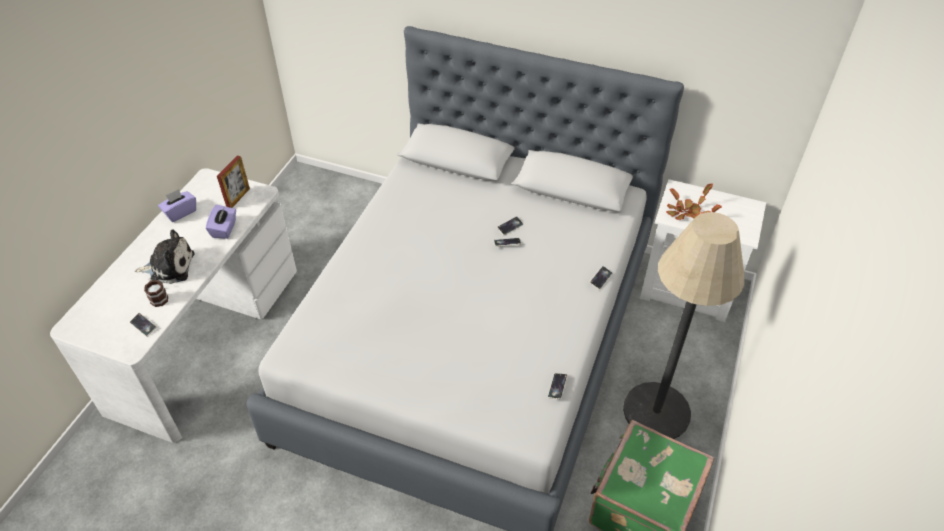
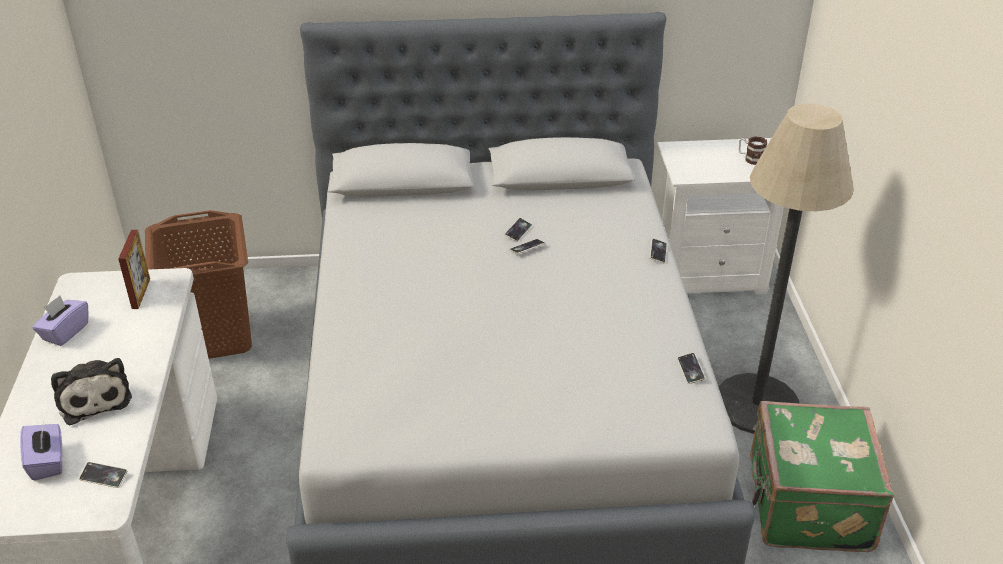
camera: 25 degrees left, 10 degrees down
plush toy [135,230,194,284] -> plush toy turned 90 degrees clockwise [51,358,132,425]
mug [144,278,168,307] -> mug moved to [739,136,767,165]
purple tissue box [206,205,236,239] -> purple tissue box moved to [20,422,62,481]
potted plant [666,183,722,220] -> none
none -> brown laundry basket [145,210,252,359]

